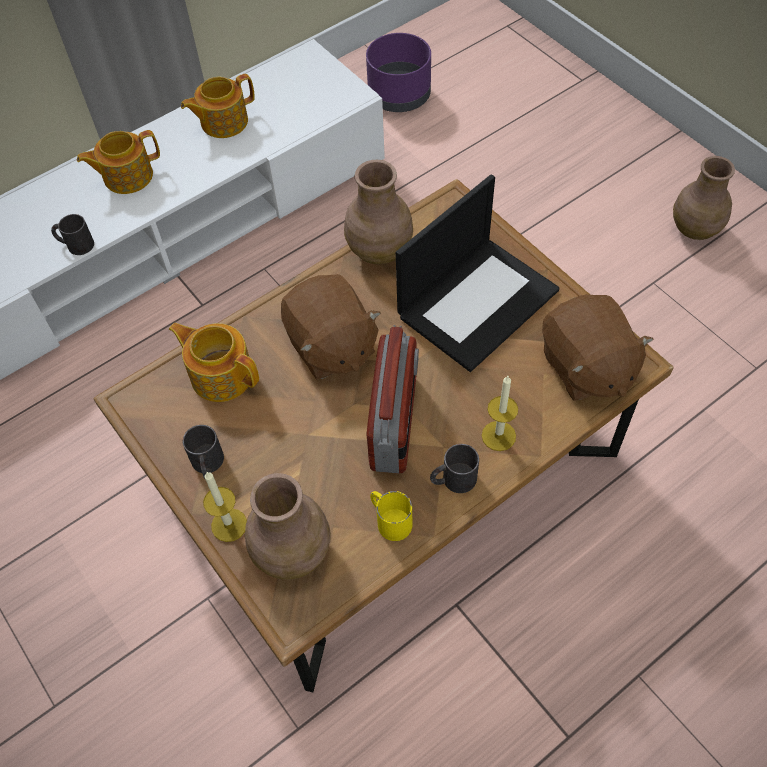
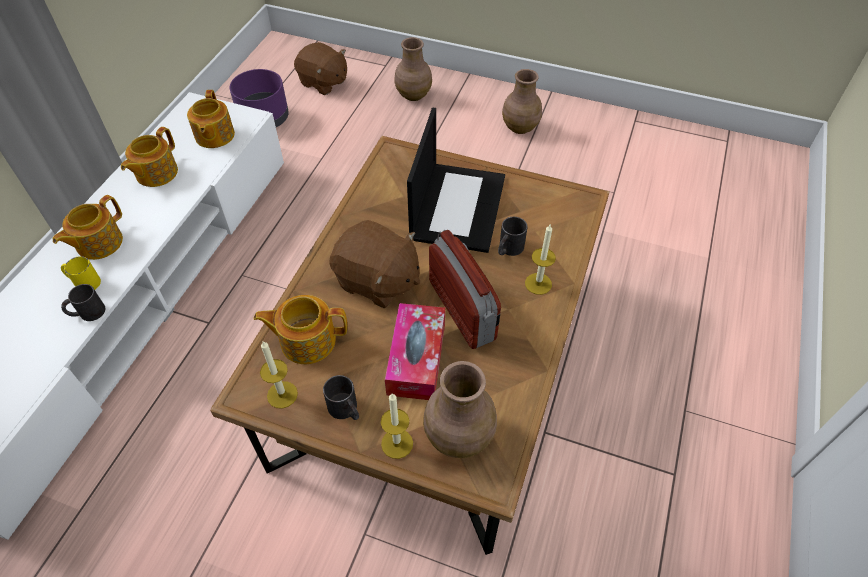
camera: 35 degrees left, 5 degrees down
brown vase [344,160,413,264] -> brown vase moved to [395,37,432,101]
yellow mug [370,491,412,541] -> yellow mug moved to [61,256,101,290]
black mug [430,444,479,493] -> black mug moved to [498,217,528,256]
brown plush toy [542,294,653,401] -> brown plush toy moved to [294,42,347,95]
none -> teapot [187,90,235,148]
none -> candle [260,341,298,409]
none -> tissue box [385,303,445,400]

